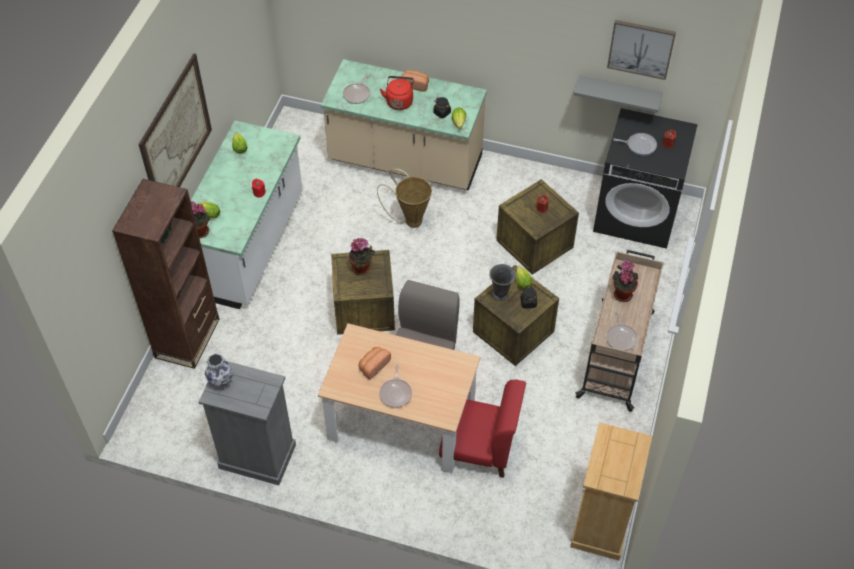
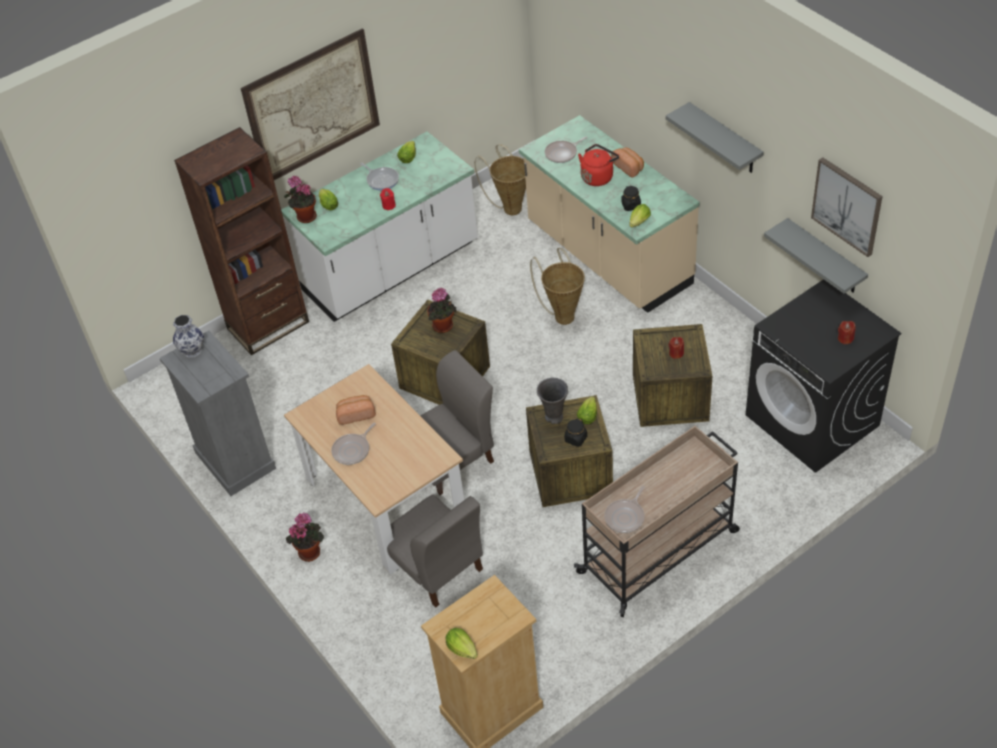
camera: 40 degrees right, 5 degrees down
red chair [439,380,526,478] -> grey chair [387,494,483,607]
potted plant [612,260,638,302] -> potted plant moved to [286,513,324,562]
frying pan [613,133,657,156] -> frying pan moved to [360,163,399,191]
none -> lettuce [445,628,478,659]
none -> basket [474,144,526,215]
none -> grey shelf [666,102,764,173]

